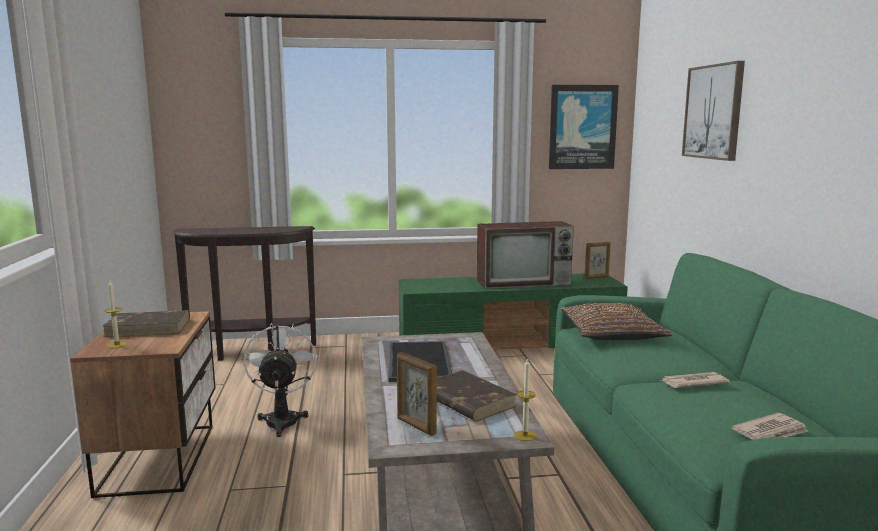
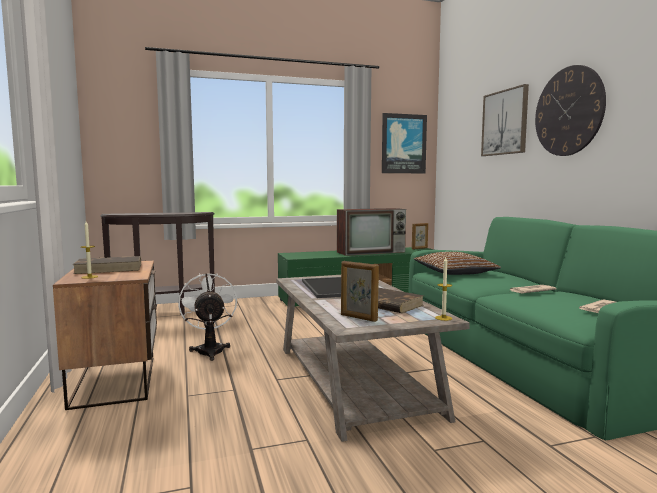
camera: 10 degrees left, 5 degrees down
none -> wall clock [535,65,606,156]

